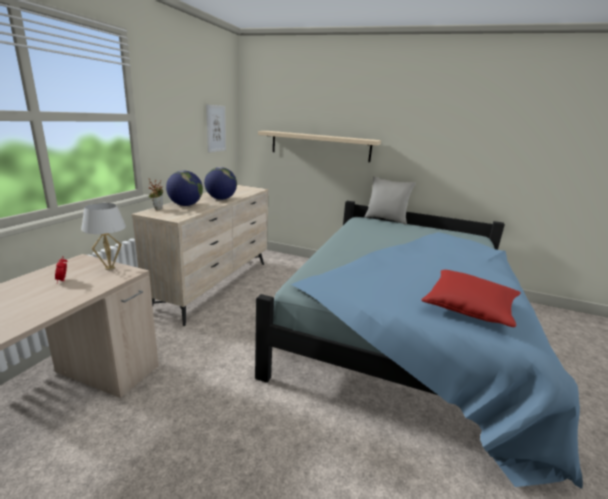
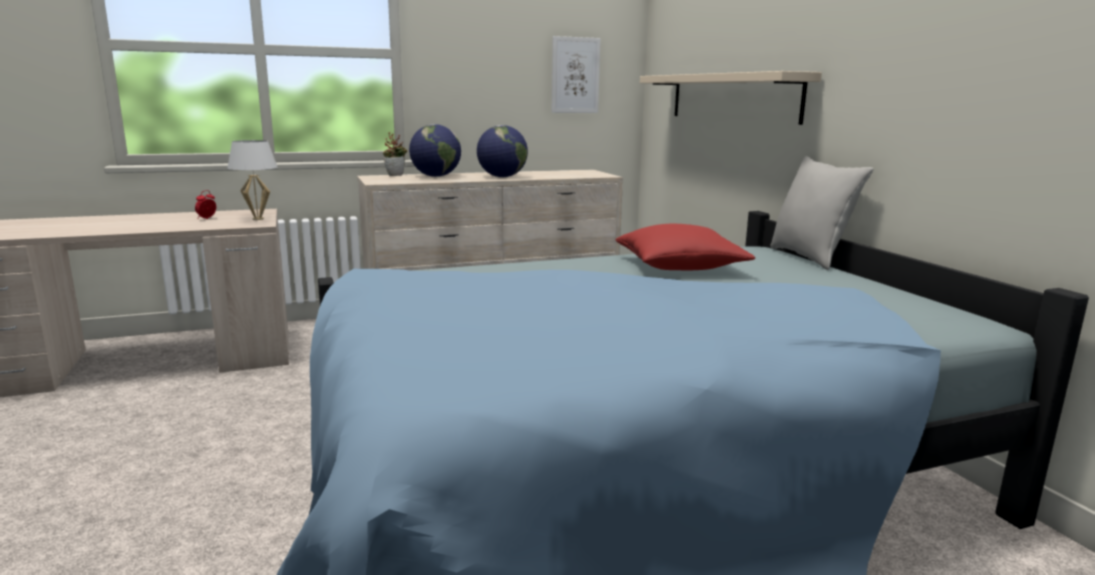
camera: 50 degrees right, 5 degrees down
red pillow [421,270,521,327] -> red pillow moved to [616,224,755,270]

